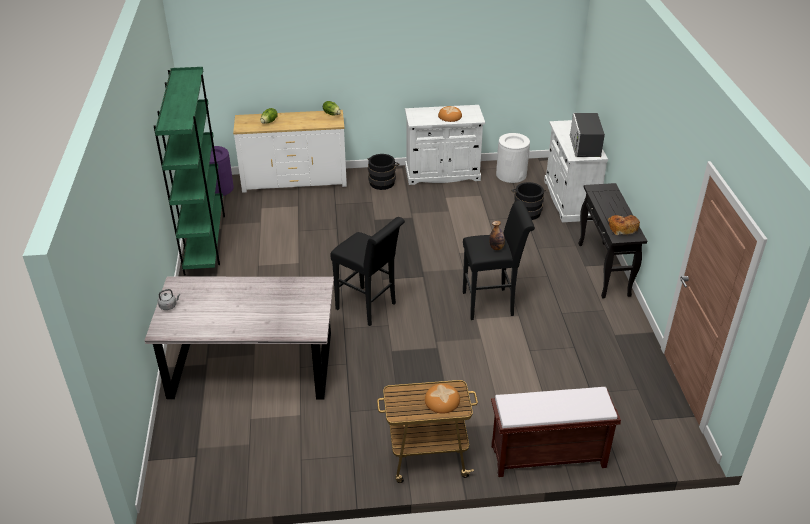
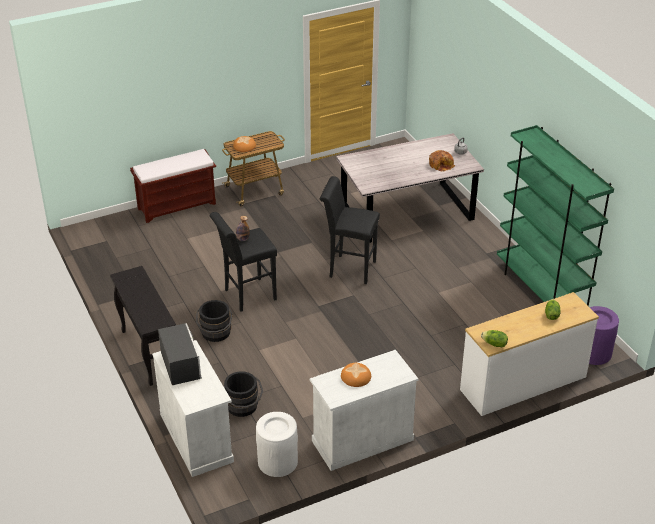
camera: 160 degrees right, 0 degrees up
black bucket [368,154,400,190] -> black bucket moved to [196,300,233,342]
bread [608,215,640,235] -> bread moved to [429,150,455,172]

